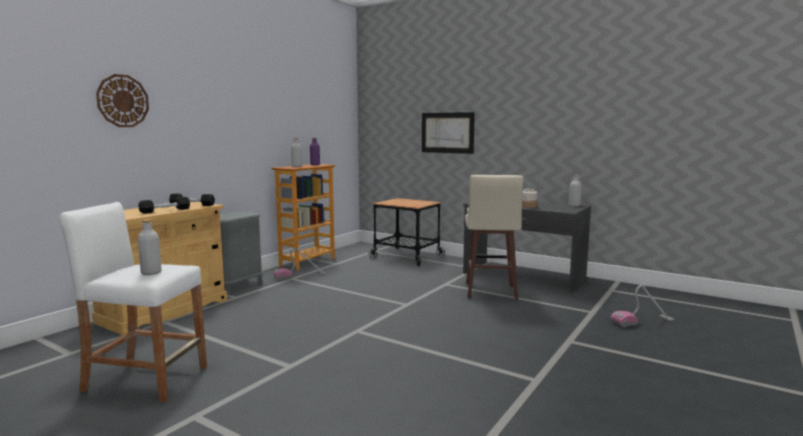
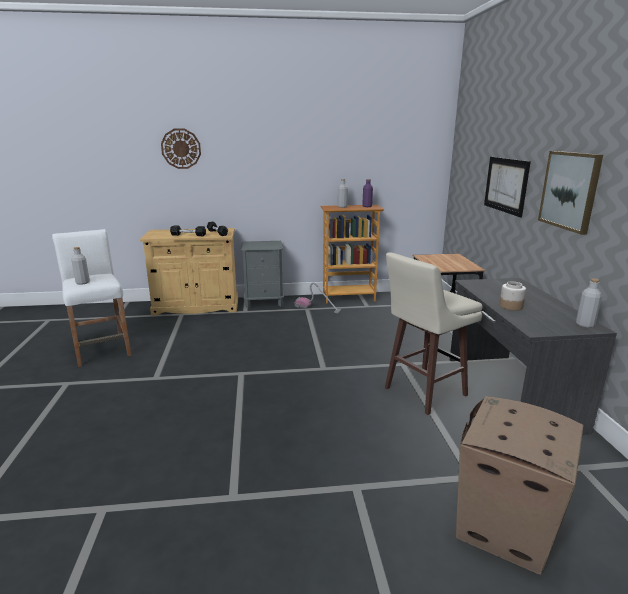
camera: 50 degrees right, 10 degrees up
vacuum cleaner [611,285,674,327] -> cardboard box [456,396,583,575]
none -> picture [538,151,603,235]

